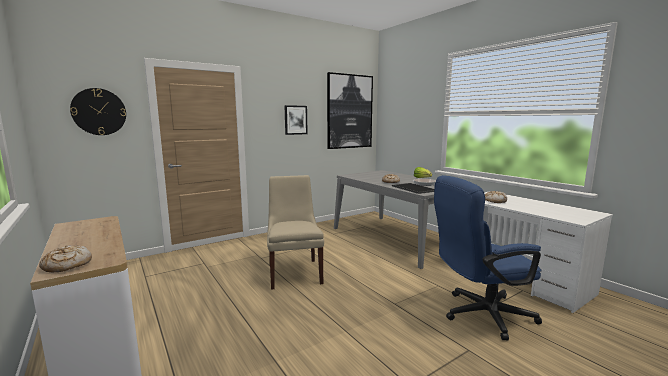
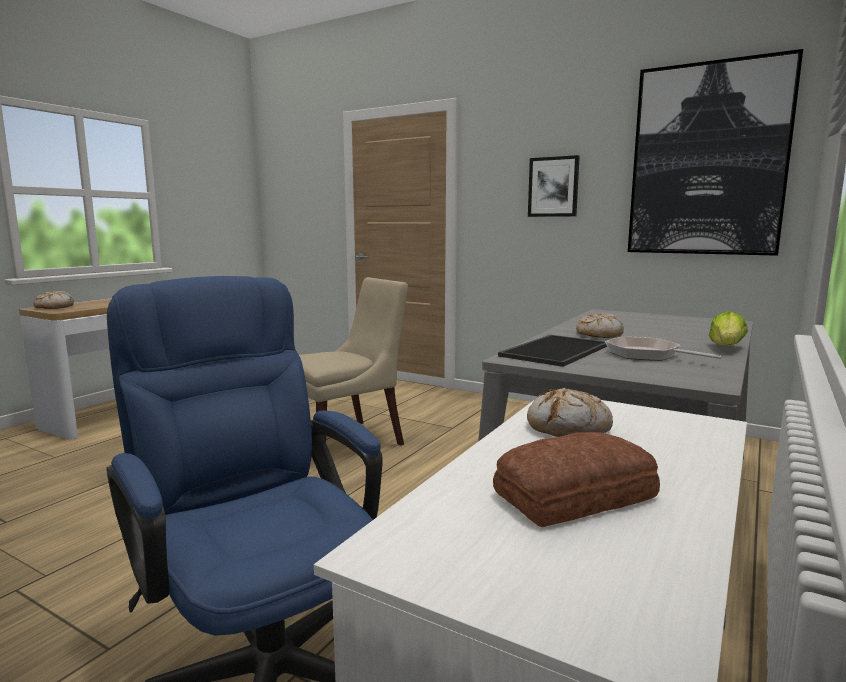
camera: 65 degrees right, 0 degrees up
wall clock [70,88,126,135] -> none
none -> bread [493,432,660,527]

